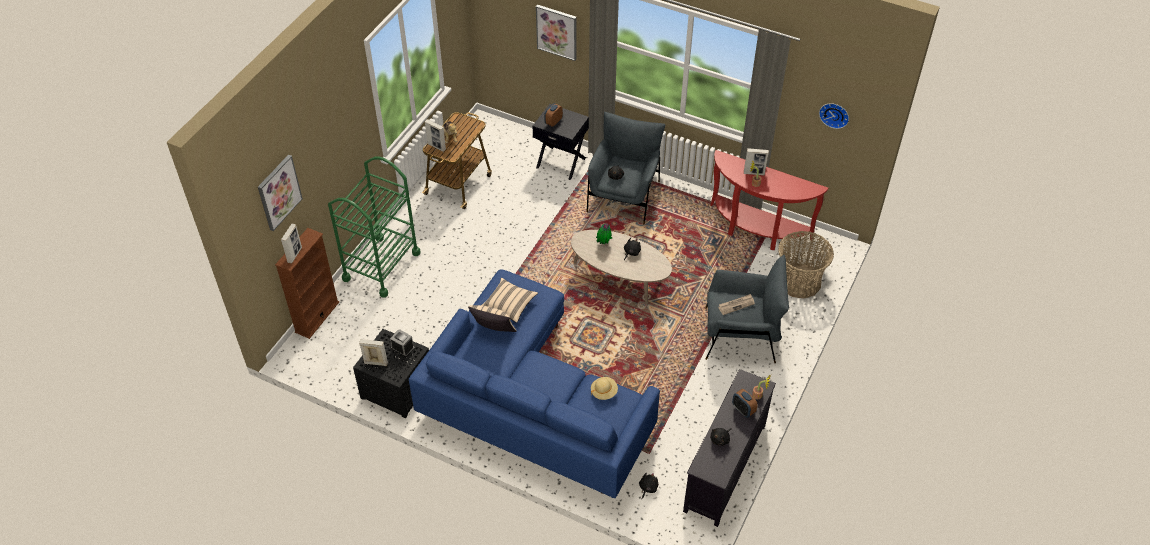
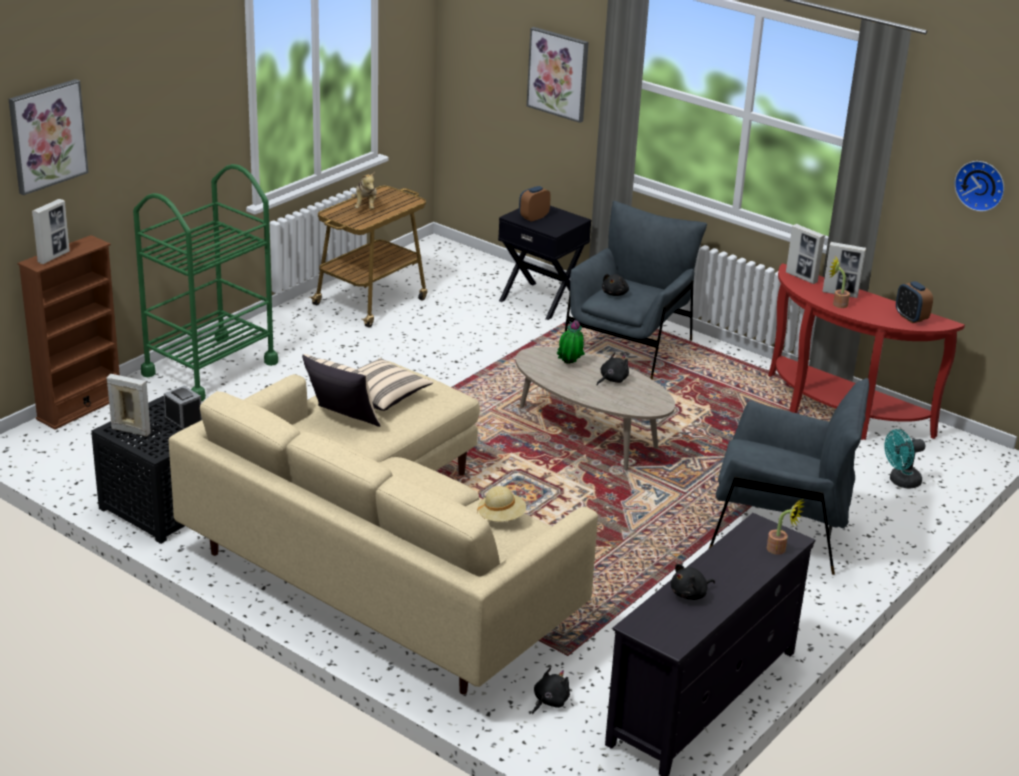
camera: 10 degrees right, 20 degrees down
blue sofa [409,269,660,498] -> beige sofa [169,360,598,695]
picture frame [425,119,446,152] -> picture frame moved to [786,224,825,284]
newspaper [718,294,755,315] -> none
alarm clock [732,389,758,418] -> alarm clock moved to [896,281,933,323]
basket [778,231,834,299] -> turquoise fan [884,429,925,489]

